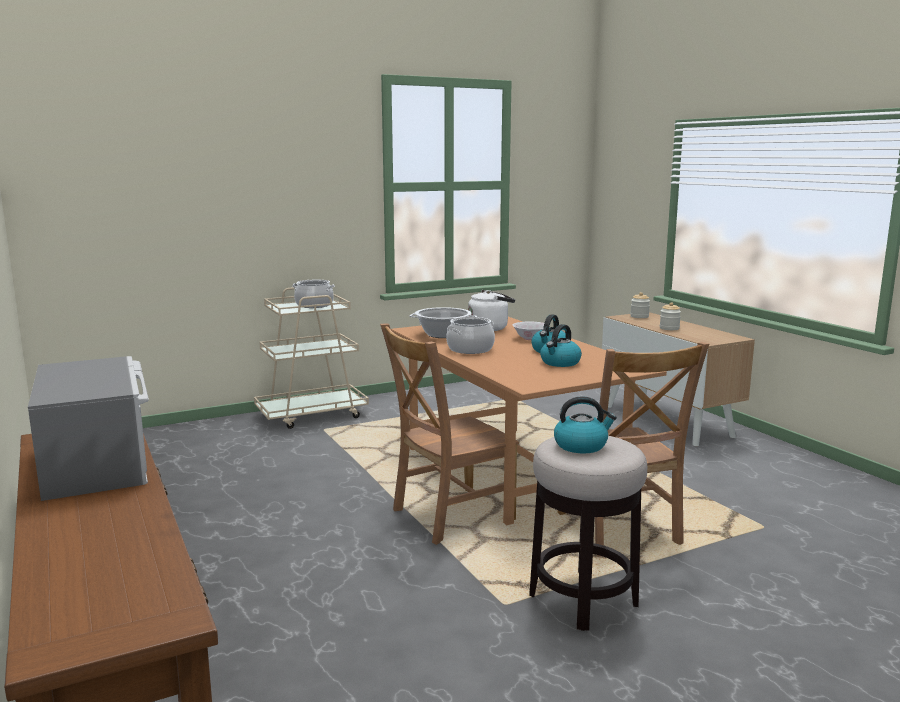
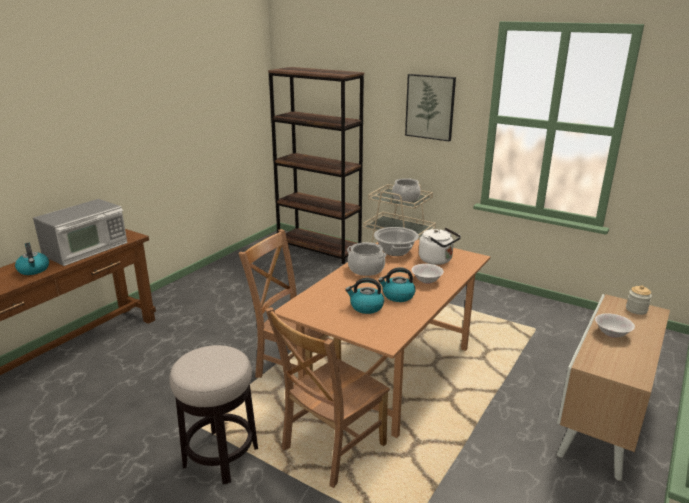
camera: 60 degrees right, 10 degrees up
kettle [554,396,617,453] -> kettle moved to [15,243,49,275]
jar [660,302,681,330] -> white bowl [595,313,635,338]
none -> brown bookcase [268,67,364,264]
none -> picture [405,74,456,141]

